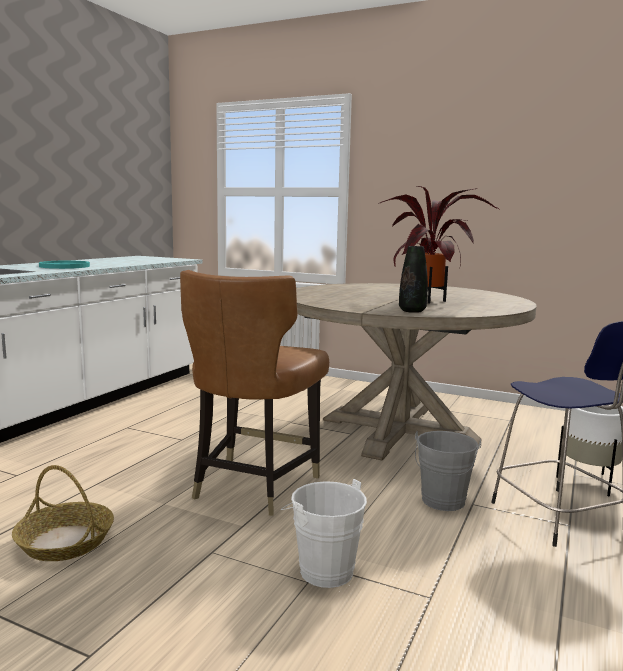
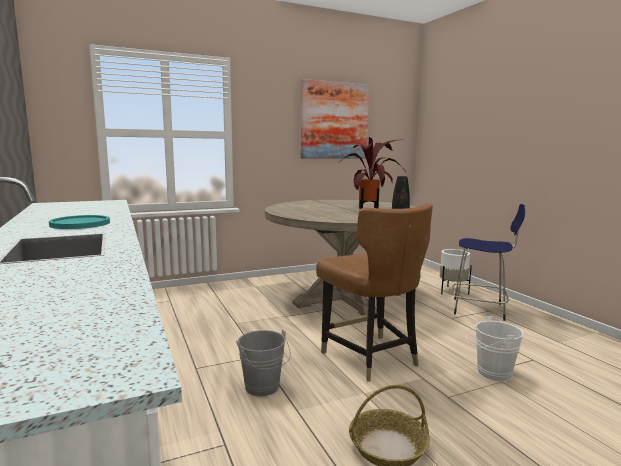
camera: 50 degrees left, 0 degrees up
grey bucket [415,431,481,511] -> grey bucket moved to [236,329,291,397]
none -> picture [301,79,369,158]

